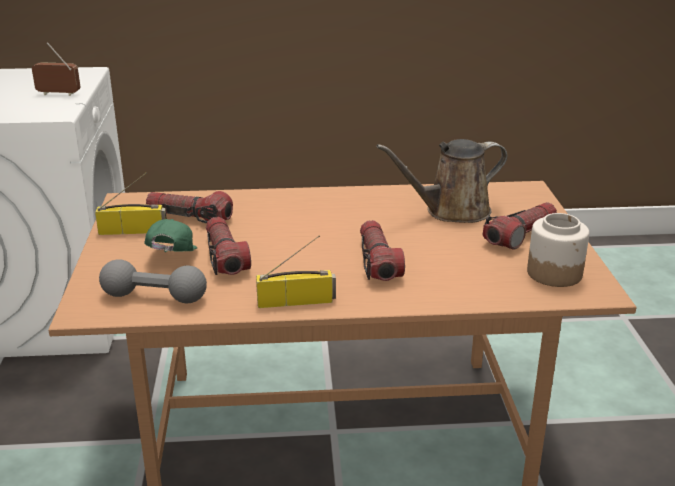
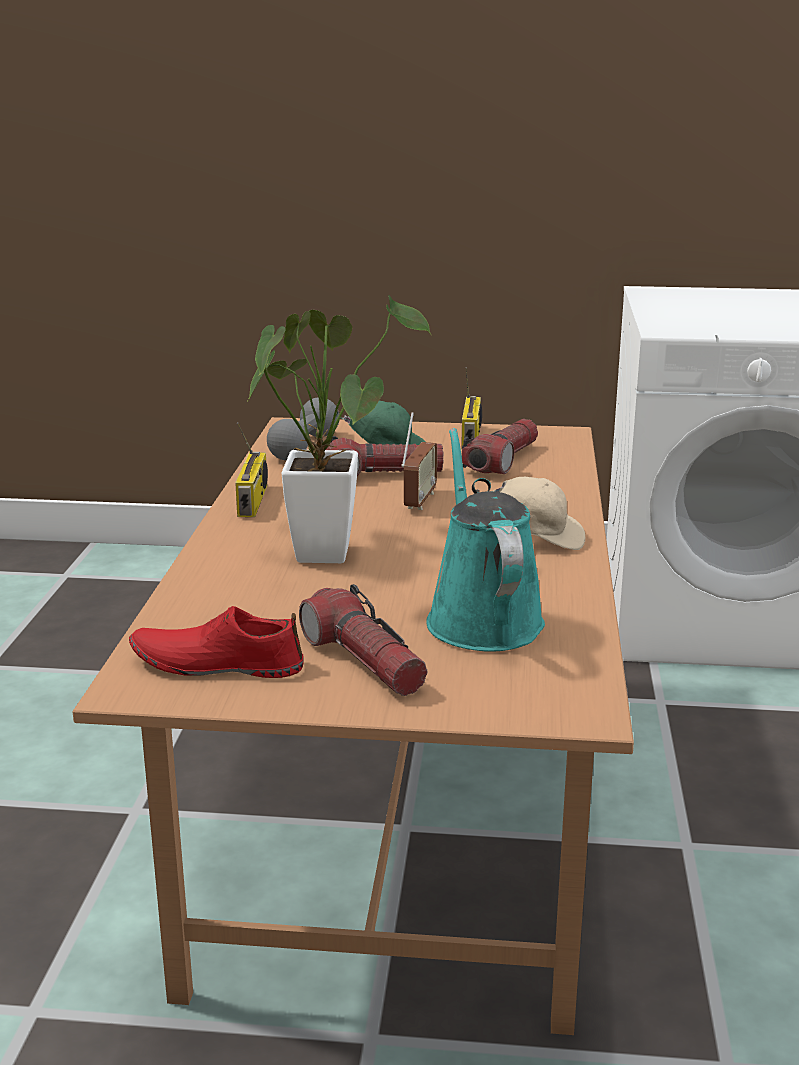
camera: 100 degrees right, 5 degrees down
radio [32,42,81,96] -> radio moved to [401,412,437,510]
flashlight [360,220,405,281] -> potted plant [247,295,431,563]
brown watering can [376,139,507,223] -> turquoise watering can [426,428,545,652]
jar [527,213,589,287] -> red shoe [129,606,304,678]
none -> beige cap [476,477,585,550]

